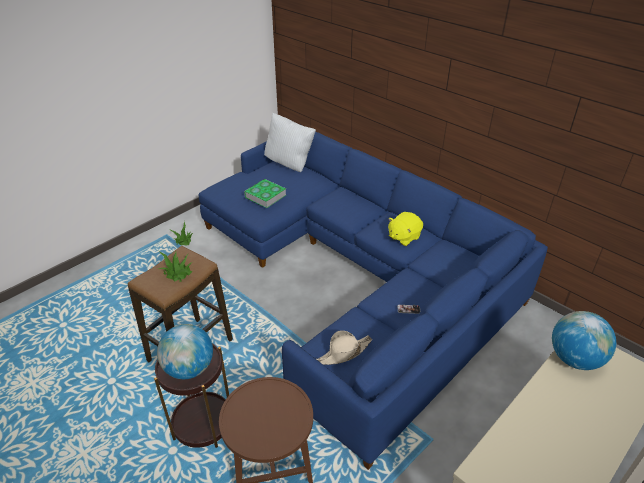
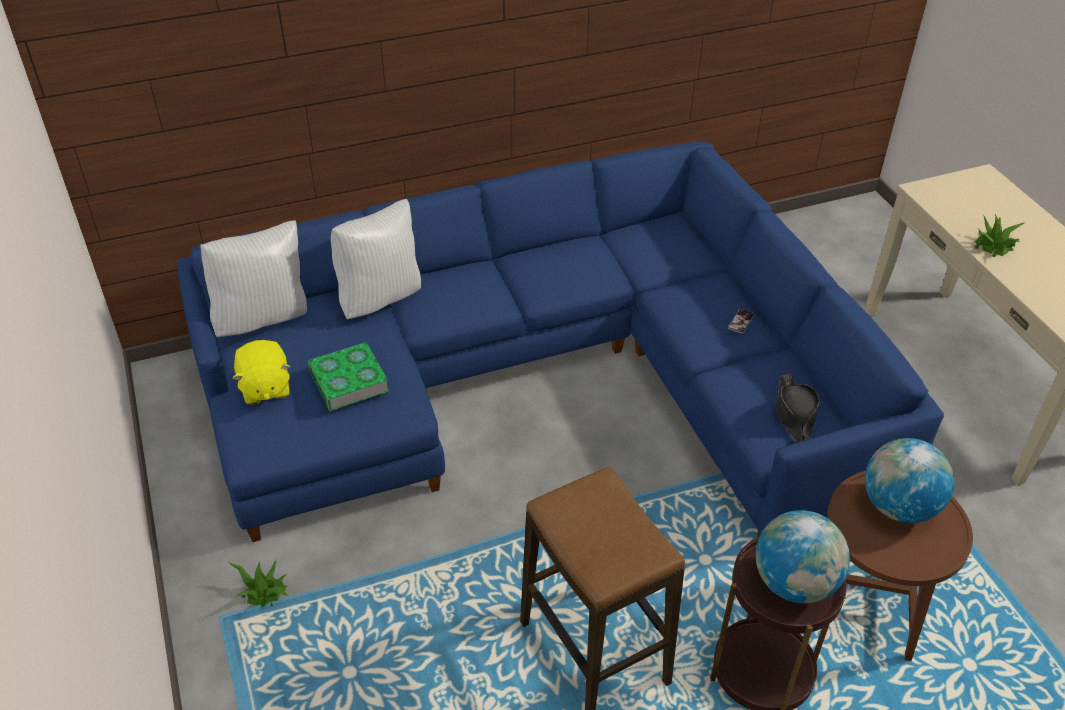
camera: 65 degrees left, 5 degrees up
potted plant [158,251,192,282] -> potted plant moved to [975,214,1025,257]
beige hat [317,330,372,365] -> black hat [776,374,819,443]
yellow plush toy [388,212,423,246] -> yellow plush toy moved to [233,340,291,405]
globe [552,311,616,370] -> globe moved to [865,438,954,523]
none -> white pillow [331,199,421,319]

